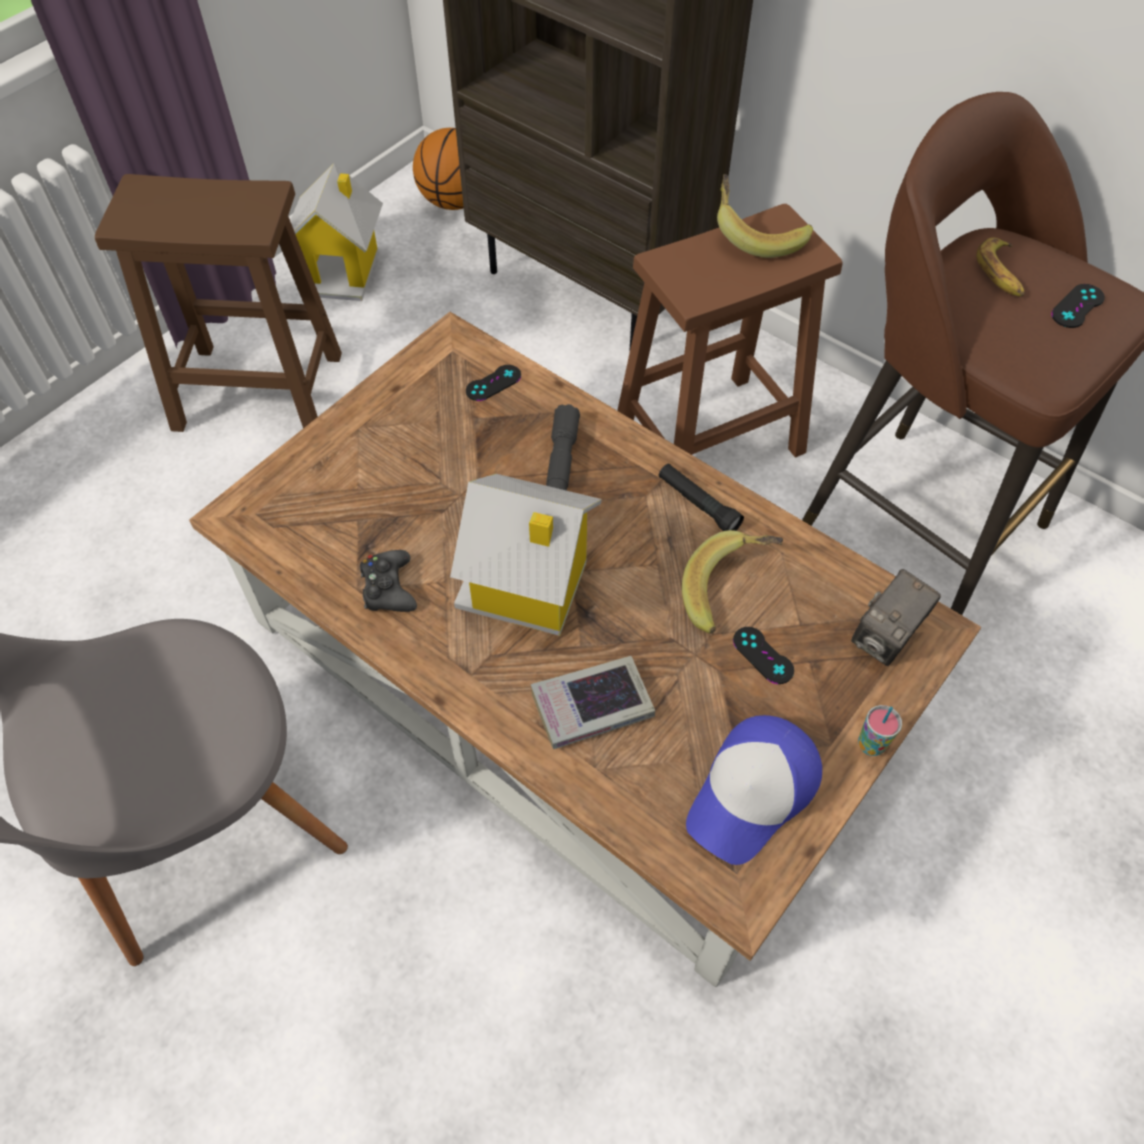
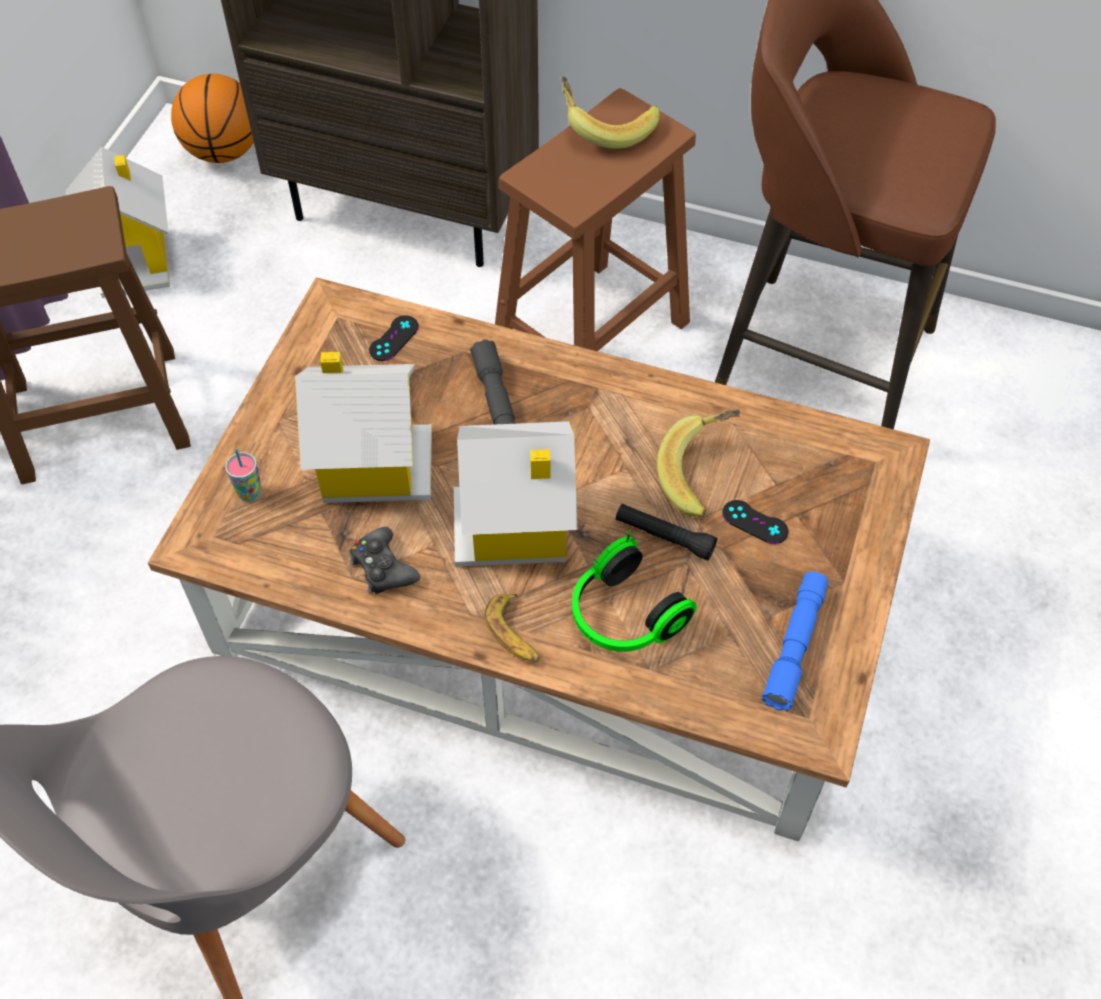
camera: 20 degrees left, 0 degrees up
book [531,656,655,749] -> headphones [572,530,697,652]
black flashlight [659,464,744,531] -> black flashlight moved to [616,503,717,561]
cap [686,715,822,865] -> blue flashlight [762,572,828,711]
camera [851,569,941,666] -> none
cup [858,705,902,756] -> cup moved to [225,449,262,502]
banana [976,237,1025,297] -> banana moved to [484,594,540,662]
black game controller [1051,284,1105,328] -> none
none -> toy house [295,352,432,503]

